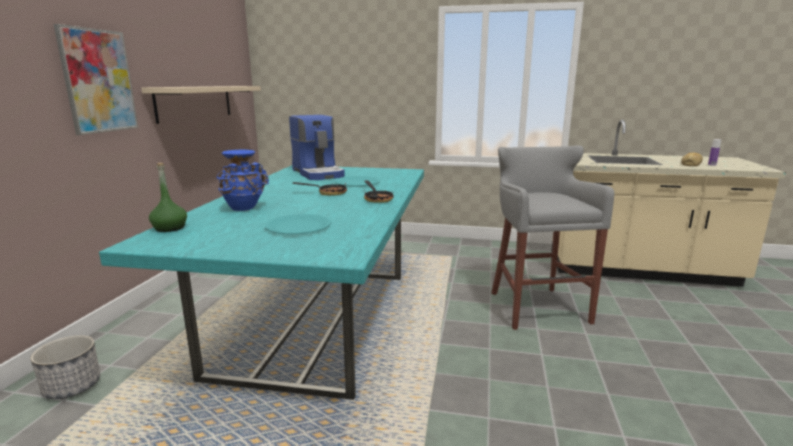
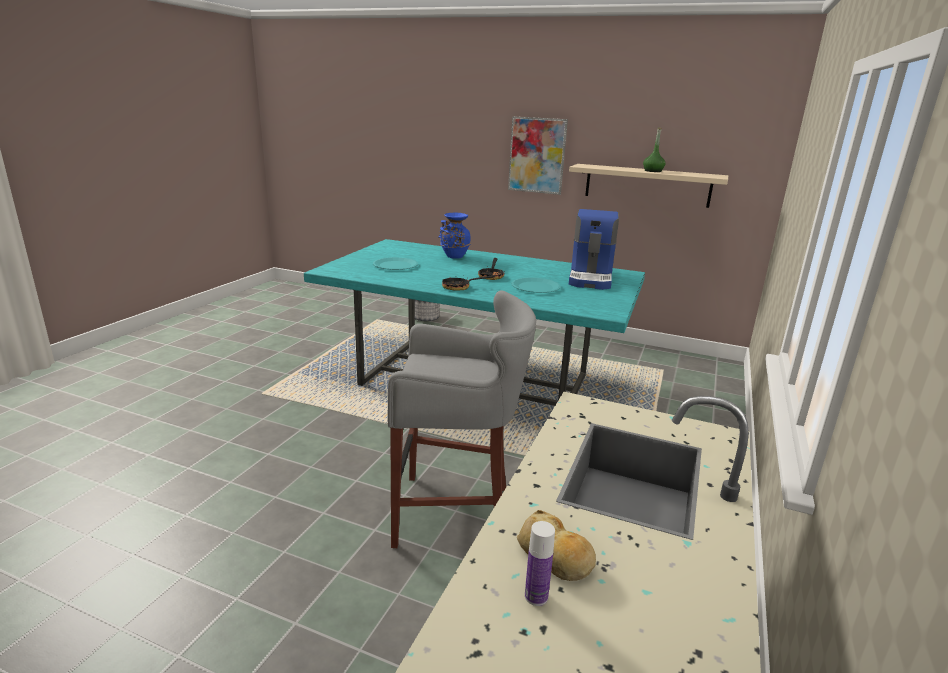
camera: 100 degrees right, 5 degrees up
green bottle [149,163,187,232] -> green bottle moved to [643,128,666,172]
coffee machine [289,115,345,180] -> coffee machine turned 60 degrees counterclockwise [569,209,619,290]

